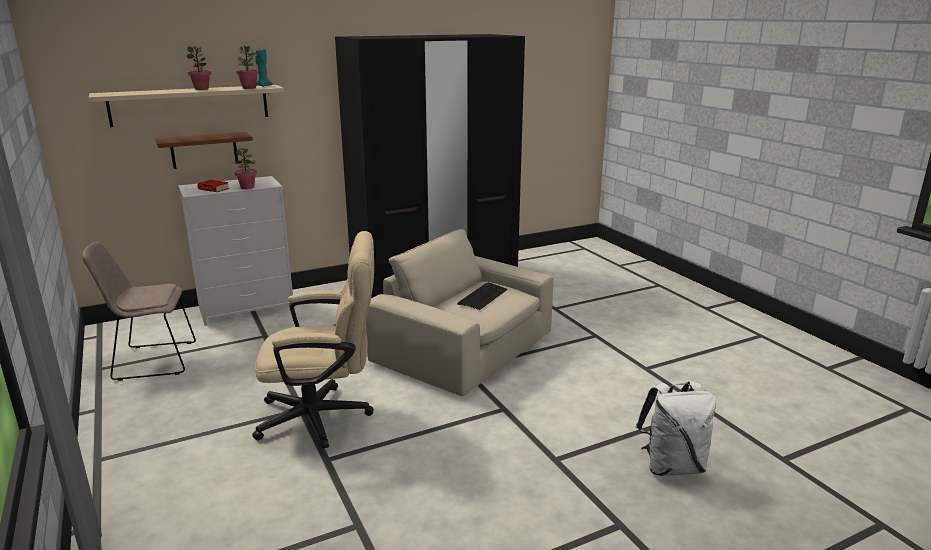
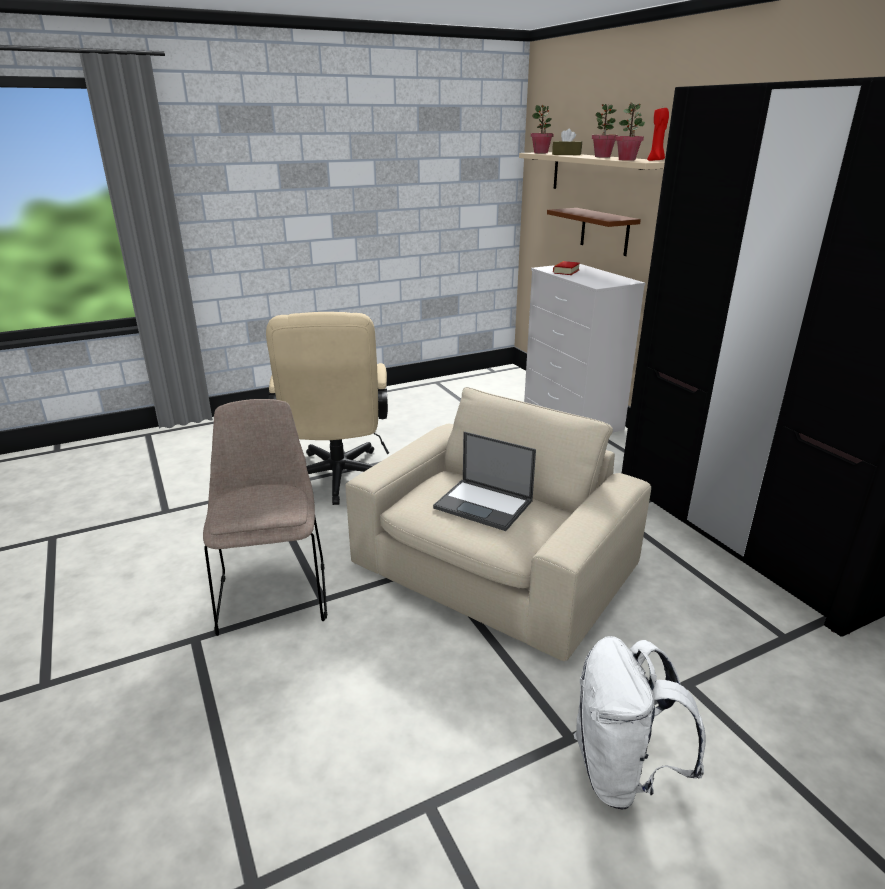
camera: 90 degrees right, 5 degrees up
beige chair [82,242,196,381] -> beige chair moved to [203,399,327,636]
potted plant [235,148,257,189] -> potted plant moved to [531,105,554,153]
turquoise candle [255,49,273,87] -> red candle [647,107,669,161]
keyboard [457,282,508,310] -> laptop [433,431,536,531]
white backpack [636,381,716,476] -> white backpack moved to [573,636,706,809]
none -> brown tissue box [552,129,582,155]

